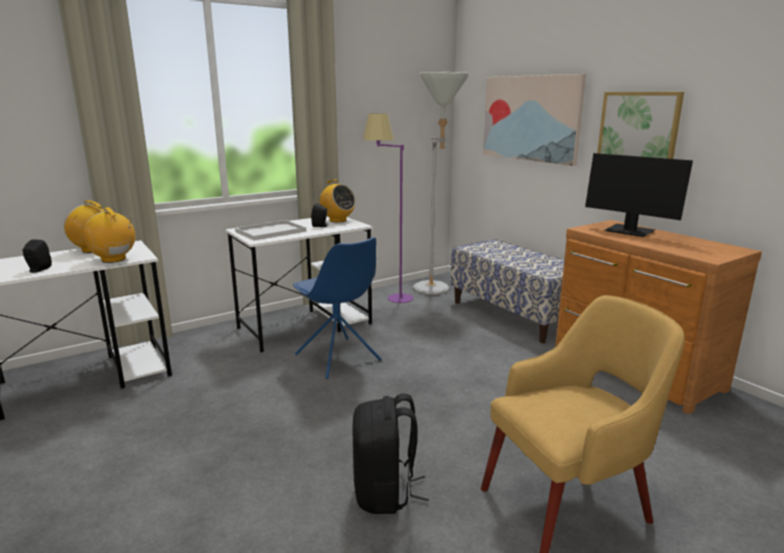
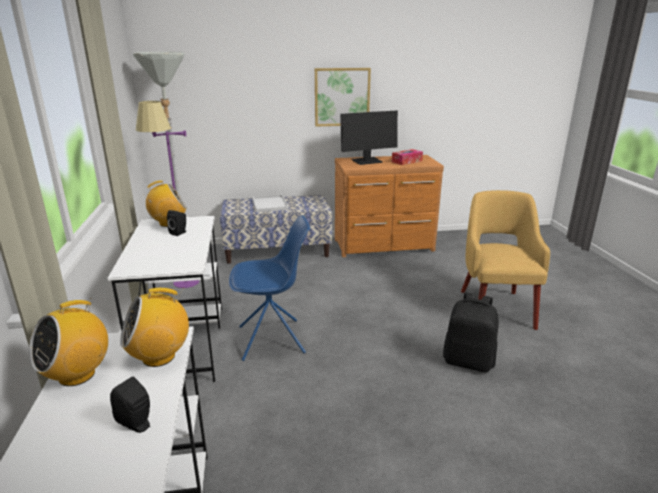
camera: 65 degrees left, 5 degrees up
white tray [235,220,306,240] -> white tray moved to [252,194,289,212]
picture [483,74,586,166] -> none
none -> tissue box [392,149,423,165]

